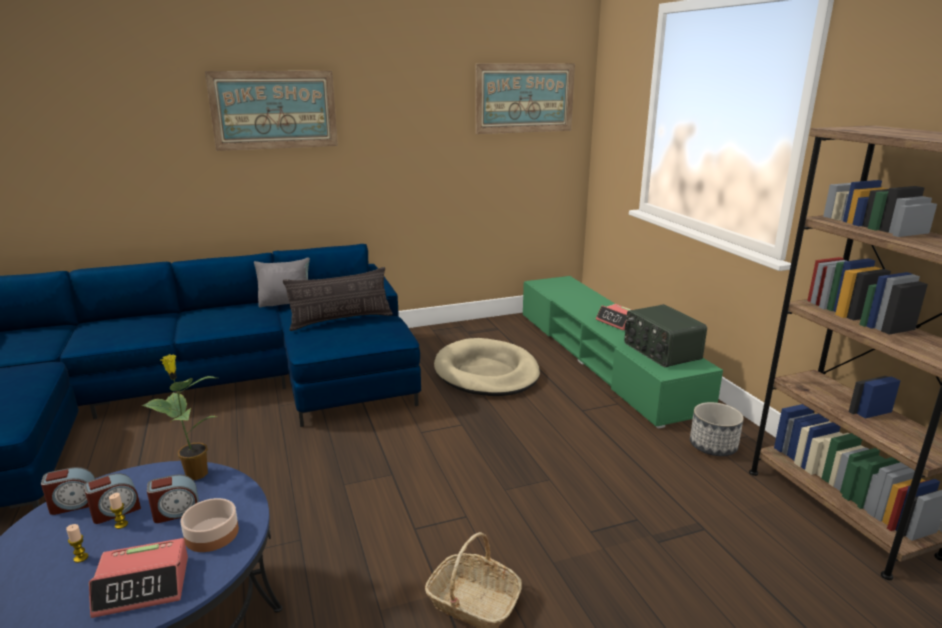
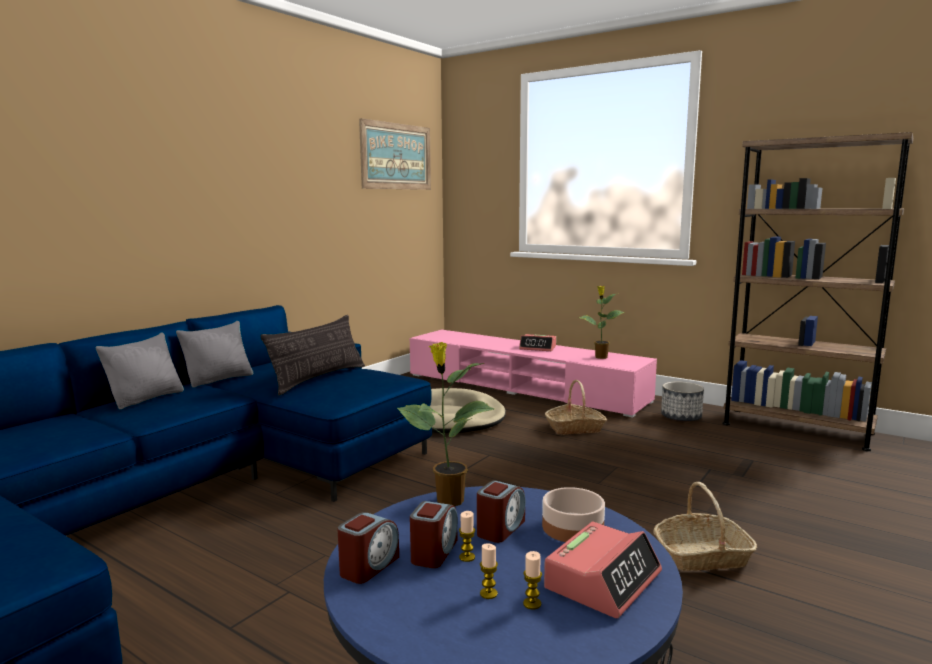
camera: 35 degrees left, 10 degrees down
picture [205,71,338,151] -> none
green tv stand [523,276,723,429] -> pink tv stand [410,330,657,418]
radio [624,304,707,367] -> potted plant [579,286,625,359]
none -> grey pillow [96,332,184,410]
none -> candle [523,551,542,610]
none -> basket [545,380,607,435]

